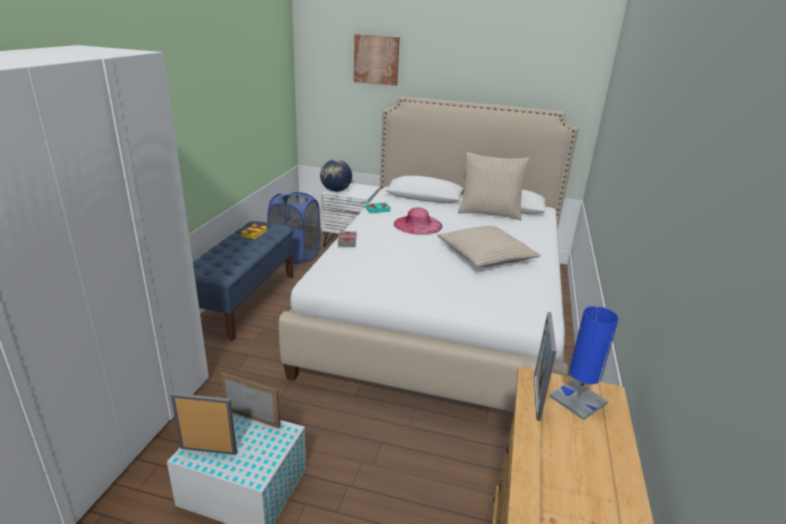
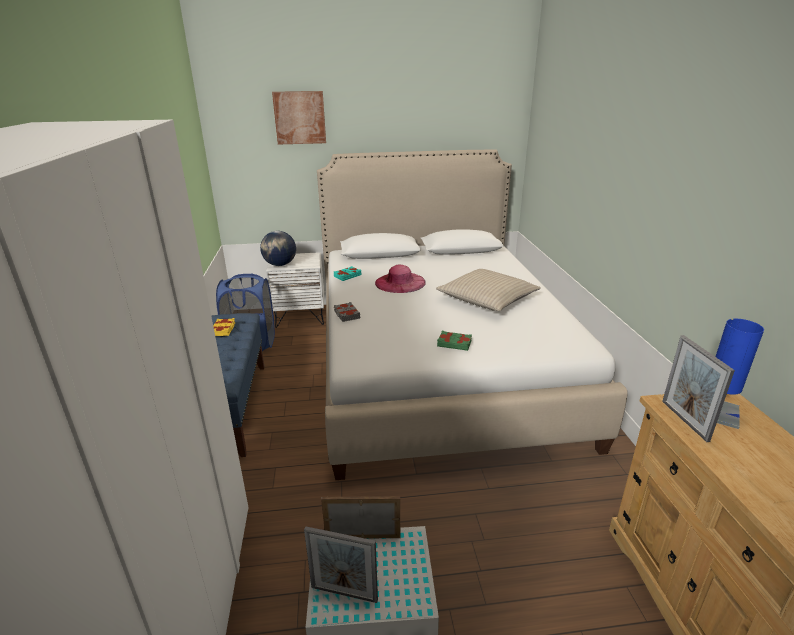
camera: 20 degrees left, 0 degrees up
picture frame [171,393,237,455] -> picture frame turned 150 degrees counterclockwise [304,526,378,603]
beige pillow [458,152,530,220] -> none
none -> green book [437,331,472,351]

